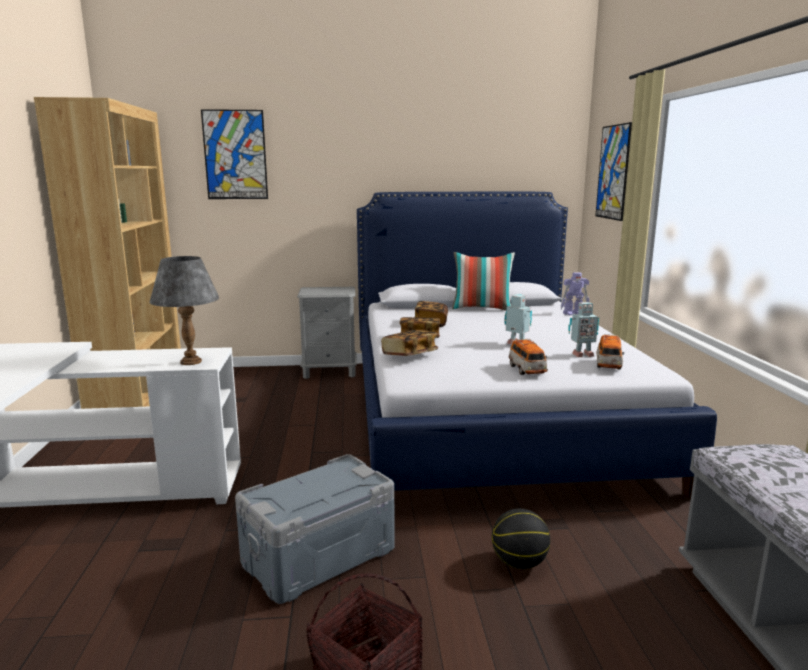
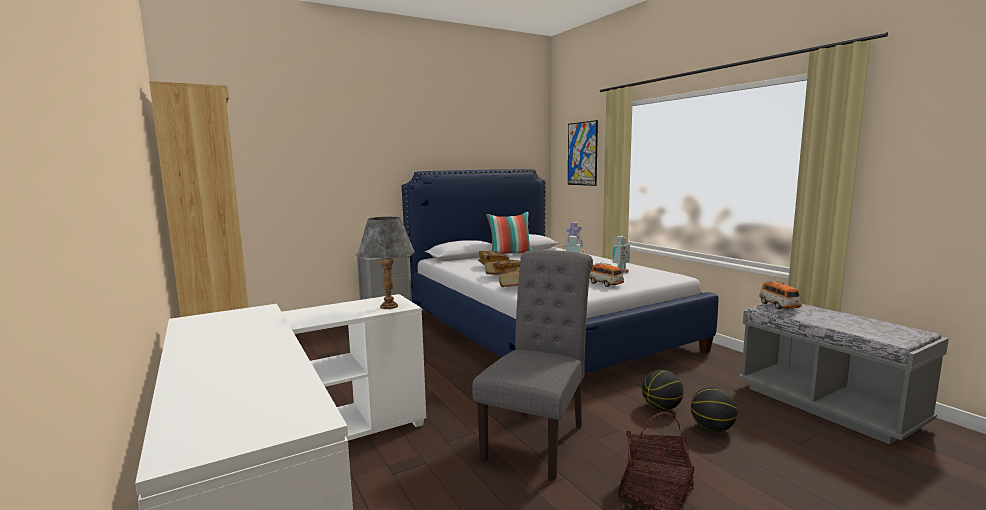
camera: 25 degrees left, 5 degrees down
picture [201,109,268,199] -> none
grey storage box [235,454,395,604] -> grey chair [472,250,593,481]
toy car [596,334,624,369] -> toy car moved to [759,281,802,309]
none -> basketball [691,387,738,432]

